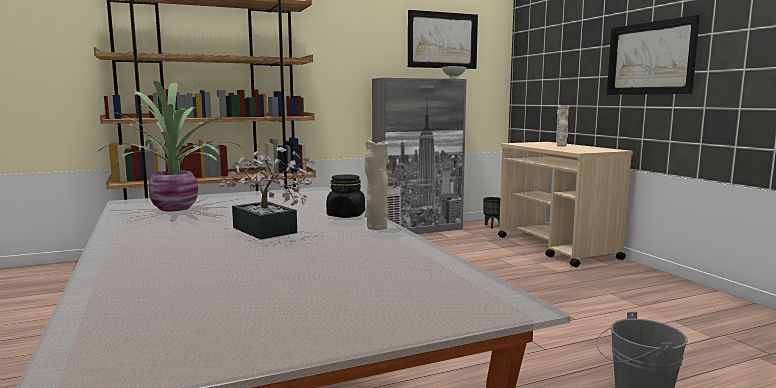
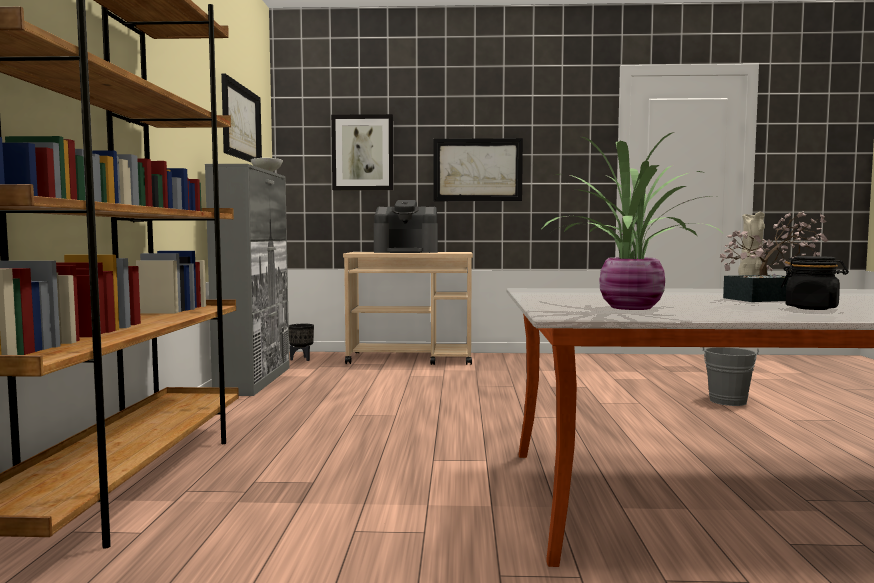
camera: 65 degrees left, 5 degrees down
black jar [326,174,365,218] -> black jar moved to [781,256,849,310]
beige vase [556,105,569,147] -> coffee machine [374,200,438,253]
none -> picture [331,114,394,190]

